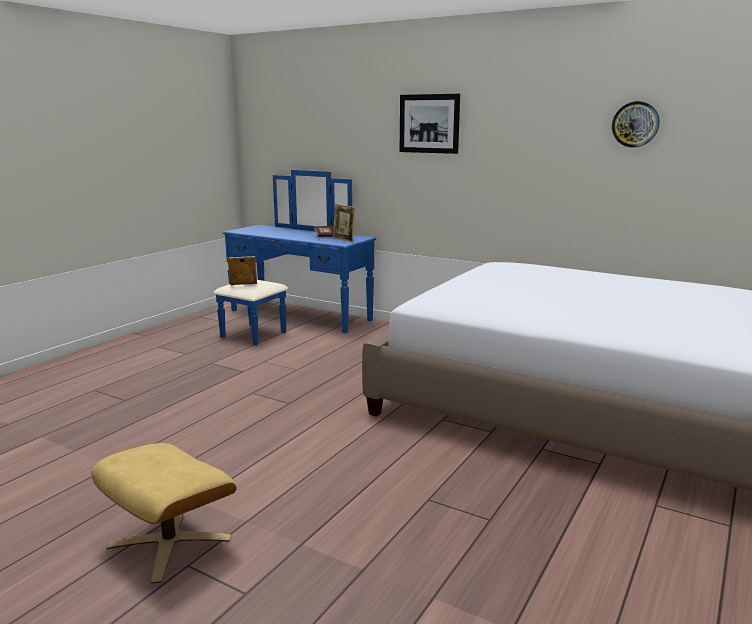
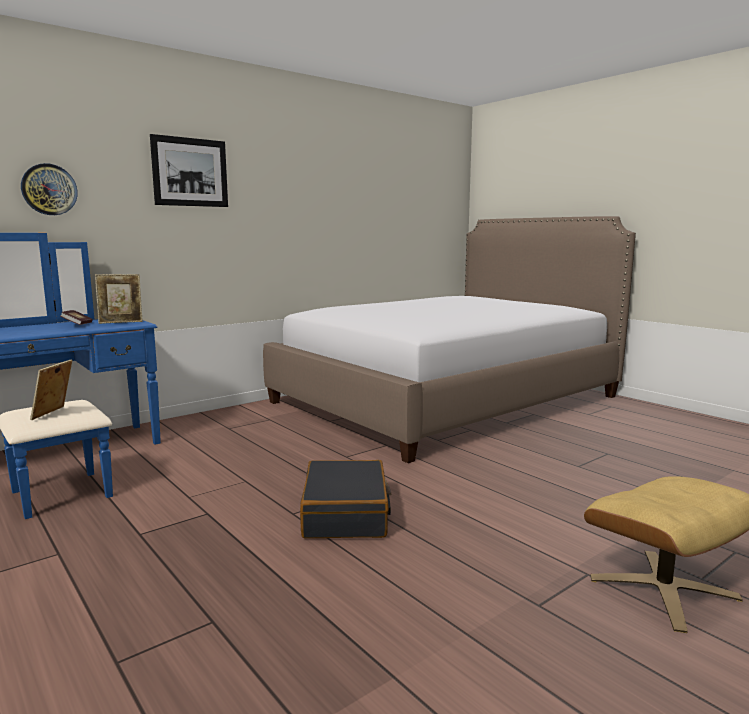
camera: 70 degrees left, 5 degrees down
wall clock [612,101,659,147] -> wall clock moved to [21,163,78,215]
none -> black suitcase [300,460,392,538]

